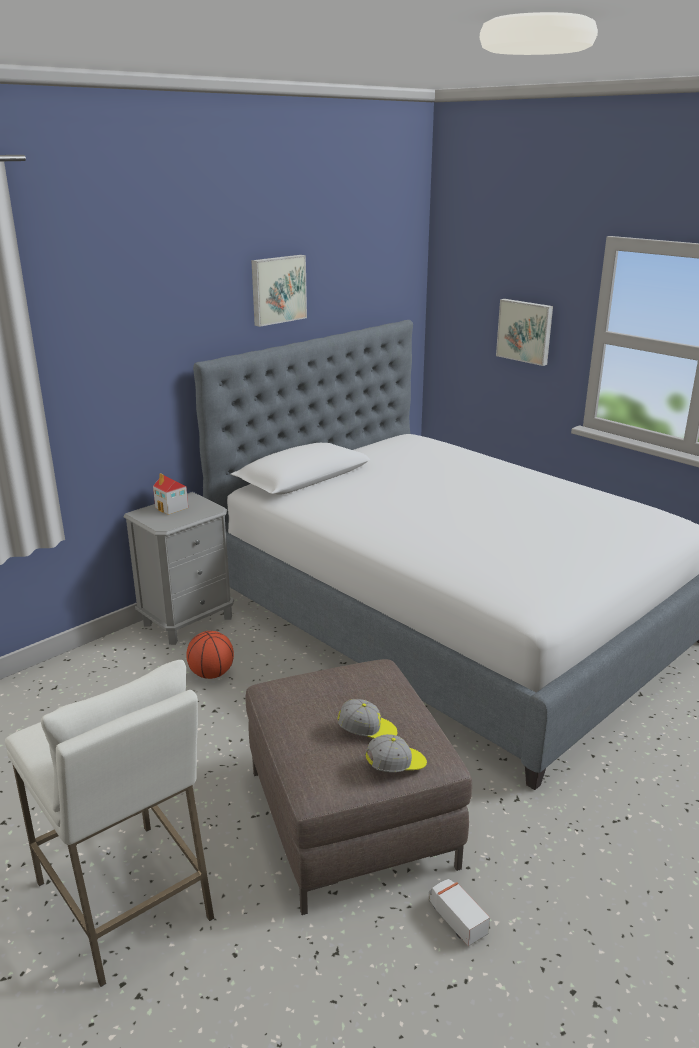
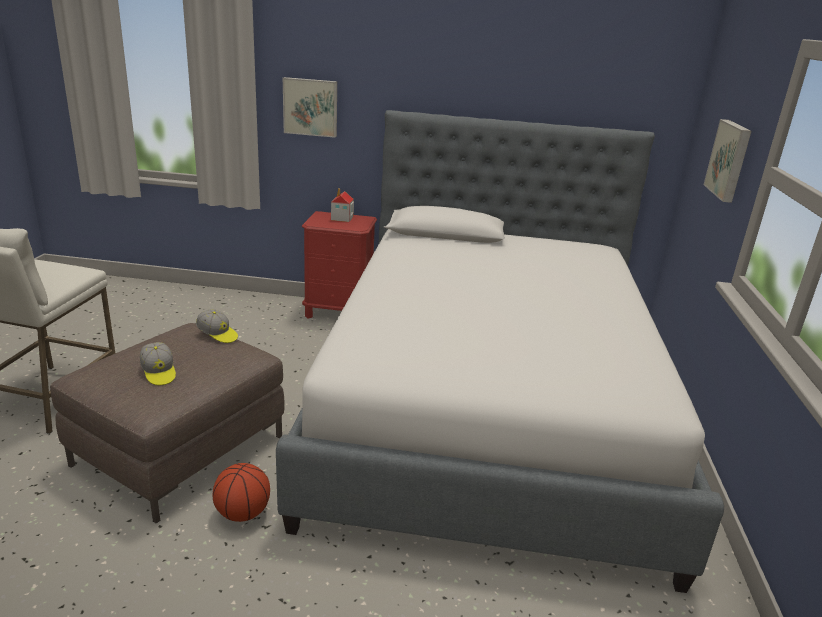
camera: 50 degrees right, 0 degrees up
grey nightstand [123,492,234,645] -> red nightstand [302,211,377,318]
basketball [186,631,234,679] -> basketball moved to [213,463,270,522]
picture [251,255,307,327] -> picture moved to [283,77,337,138]
cap [365,734,427,772] -> cap moved to [196,309,238,343]
toy truck [428,879,490,946] -> none

